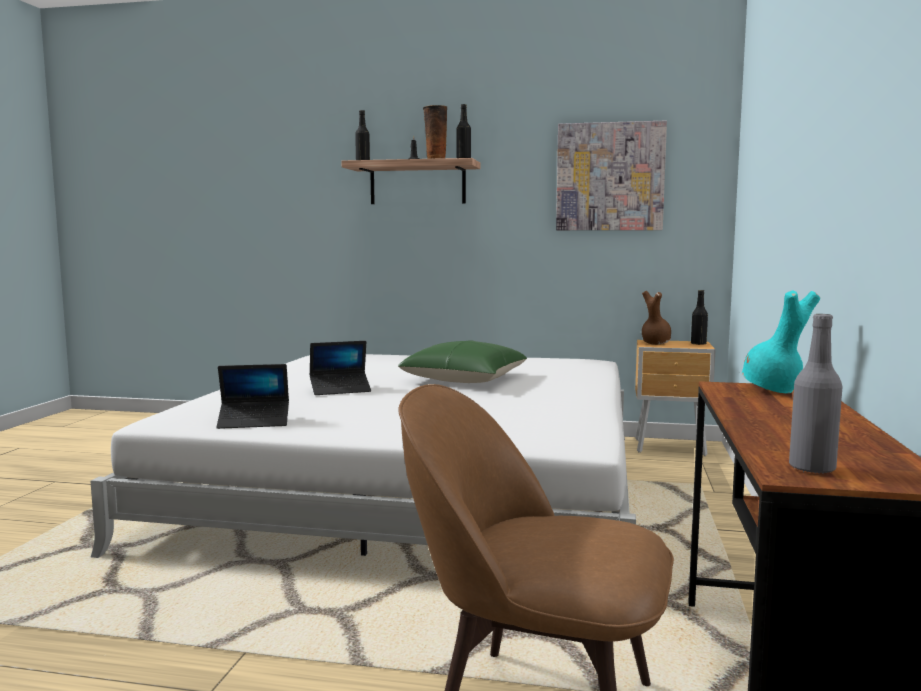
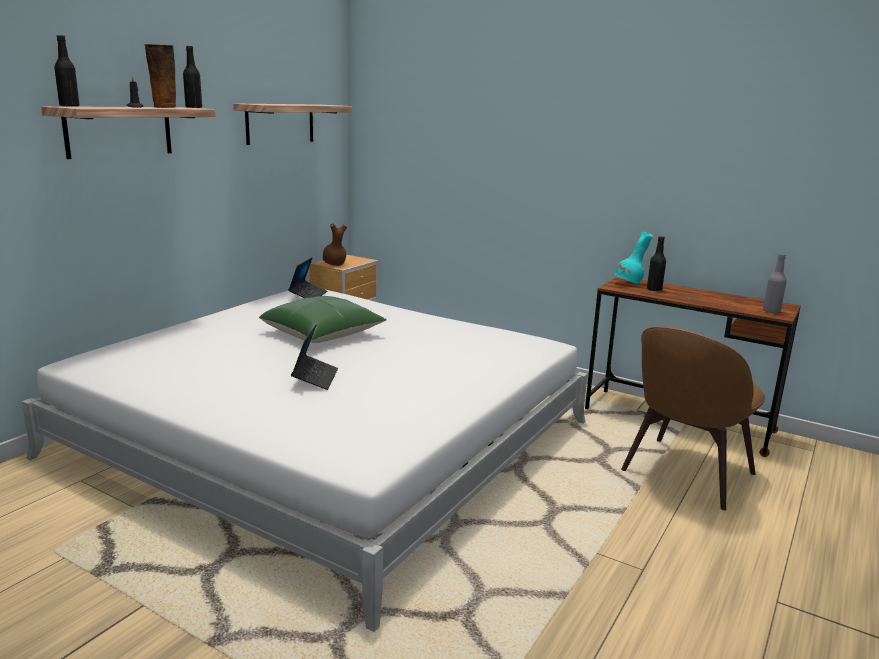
camera: 70 degrees left, 10 degrees up
laptop [217,364,289,429] -> laptop moved to [288,257,327,298]
picture [556,121,667,230] -> shelf [233,103,352,145]
black bottle [691,290,708,345] -> black bottle moved to [647,236,666,291]

